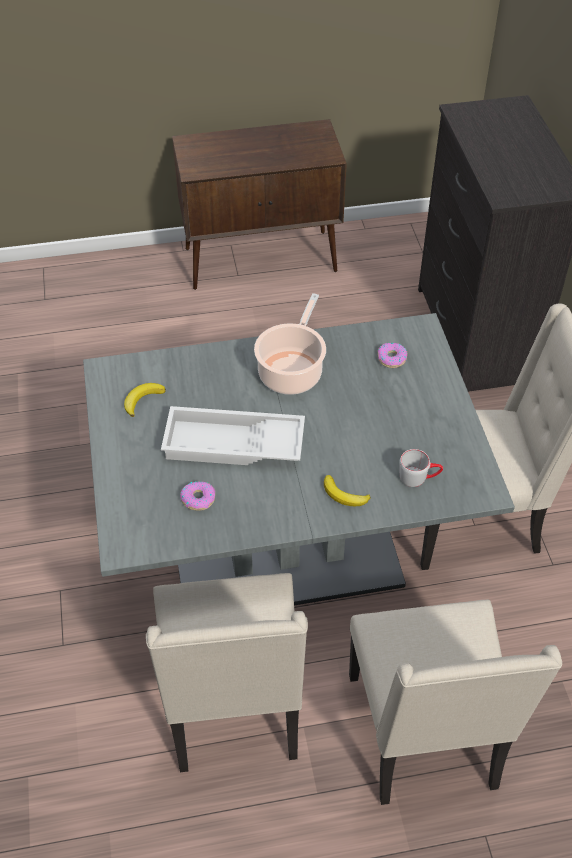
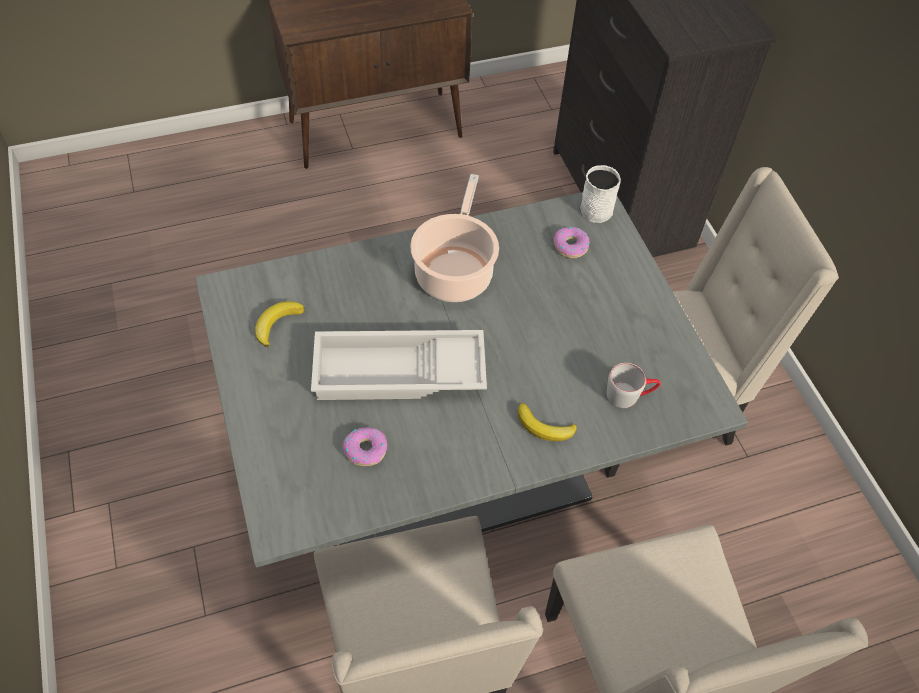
camera: 10 degrees left, 5 degrees up
none -> white mug [580,165,621,223]

